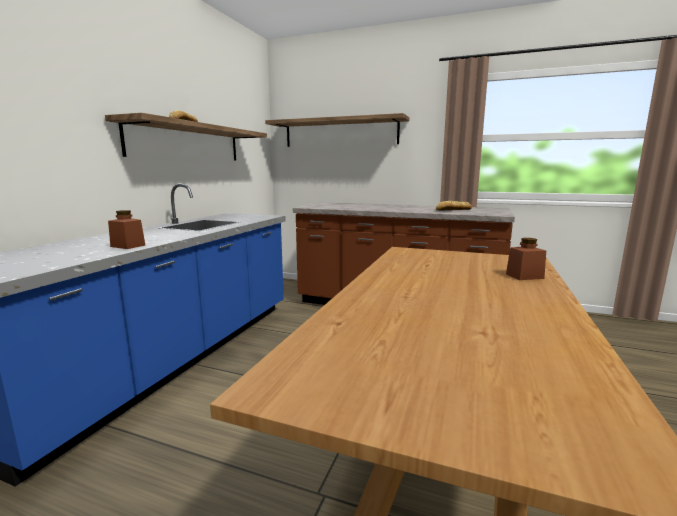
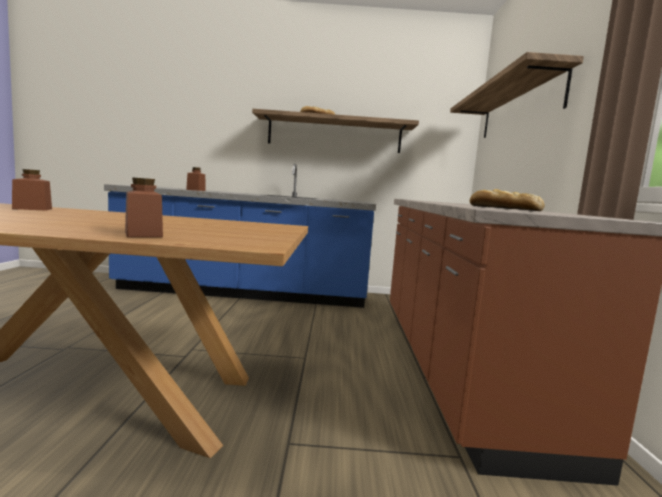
camera: 70 degrees right, 5 degrees down
none -> brown jar [12,169,52,211]

